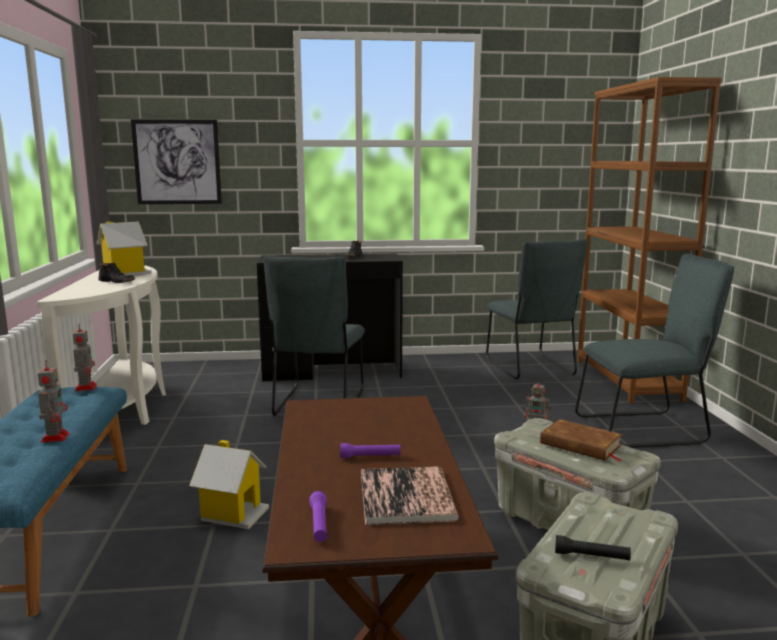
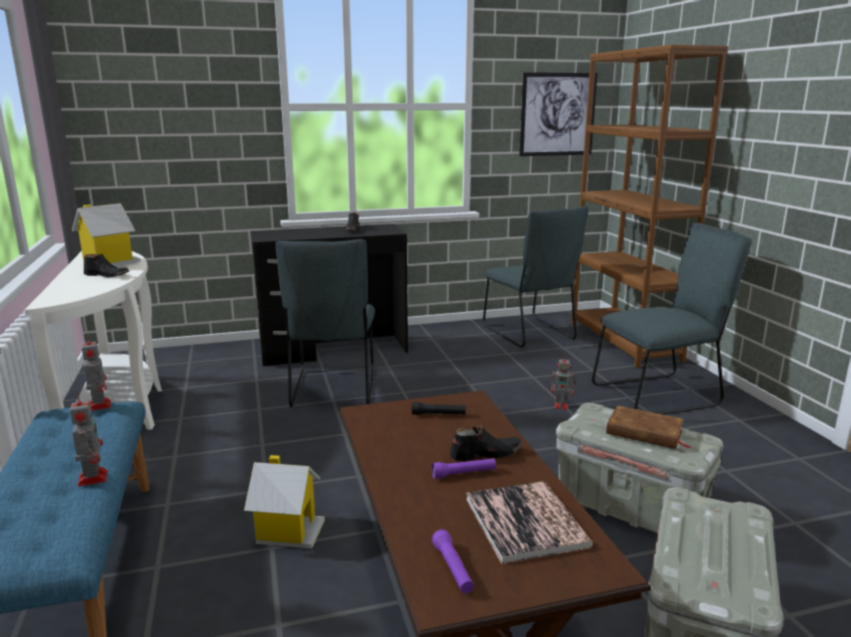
camera: 10 degrees left, 5 degrees up
picture [131,119,222,204] -> picture moved to [519,72,598,156]
black flashlight [555,535,631,561] -> black flashlight moved to [412,402,466,415]
none -> black shoe [450,425,523,461]

